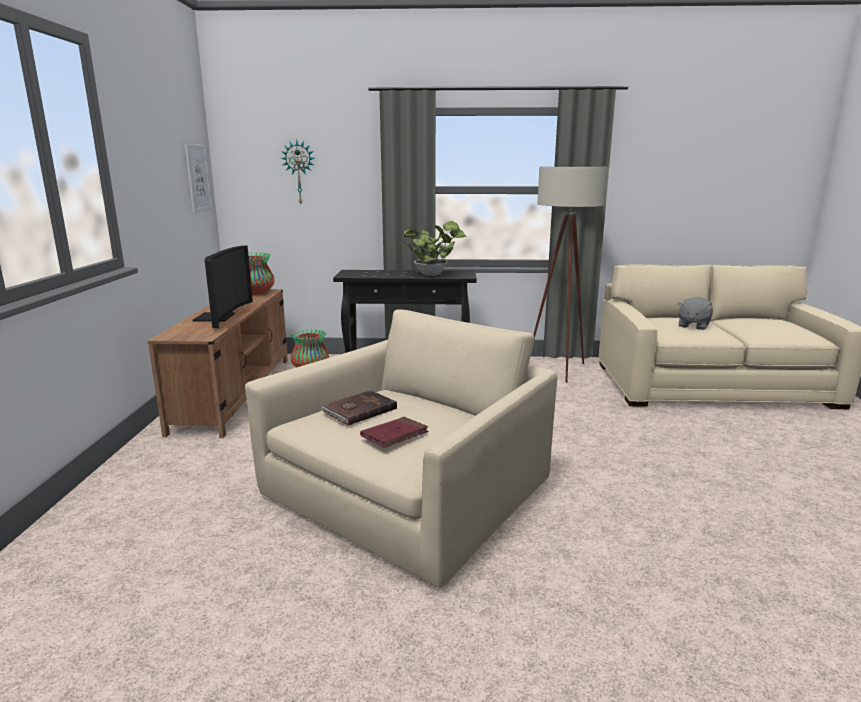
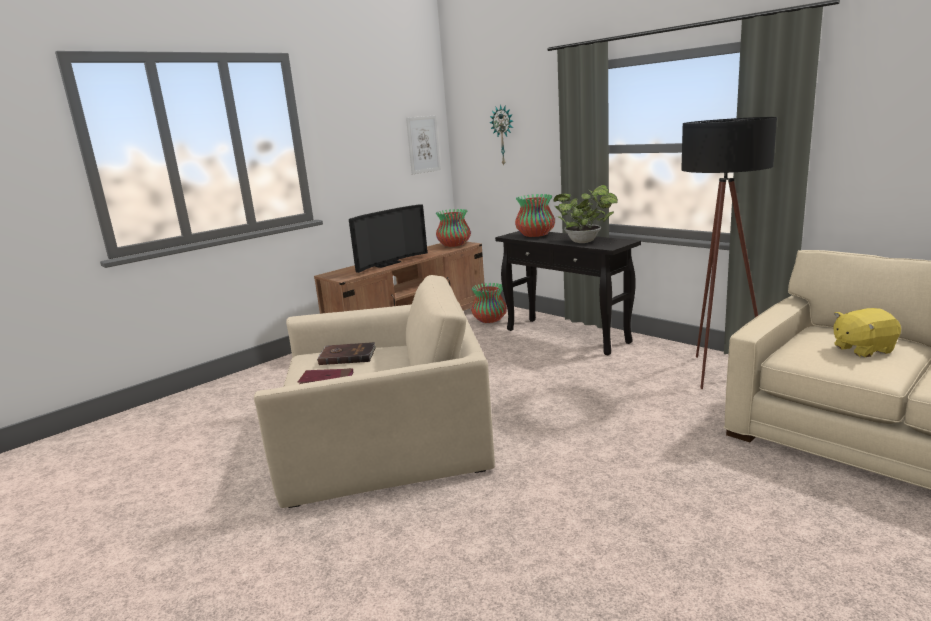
camera: 45 degrees right, 0 degrees up
beige floor lamp [533,167,609,383] -> black floor lamp [681,117,777,389]
grey plush toy [678,297,713,330] -> yellow plush toy [833,308,901,357]
none -> vase [515,194,555,237]

